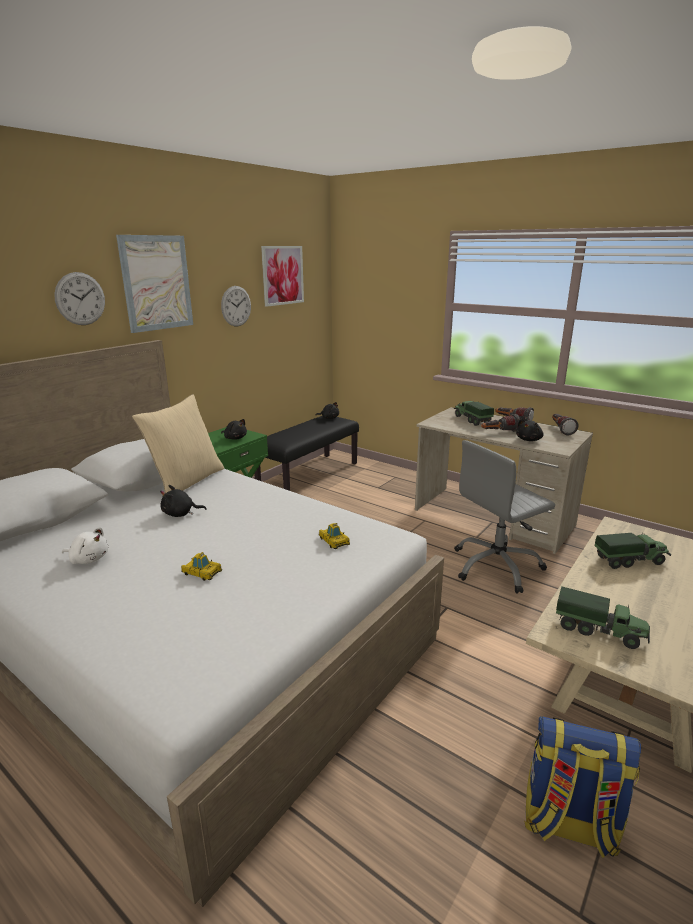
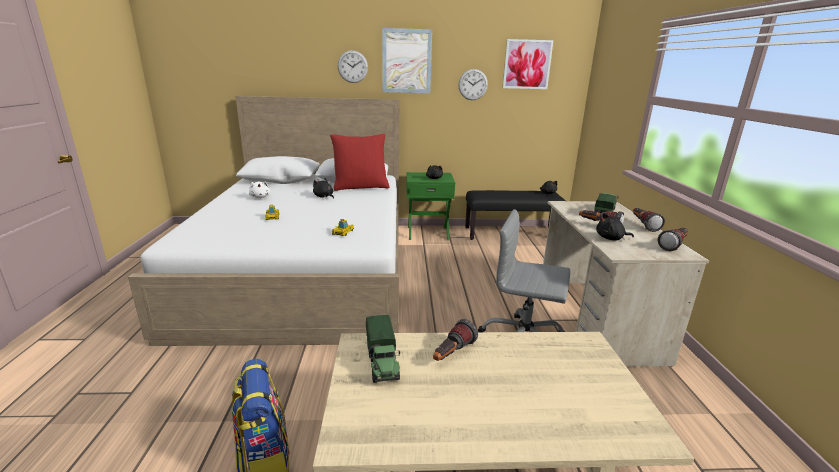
camera: 50 degrees right, 0 degrees up
beige pillow [132,394,224,493] -> red pillow [330,134,390,191]
toy truck [595,533,671,569] -> none
none -> flashlight [433,319,478,361]

